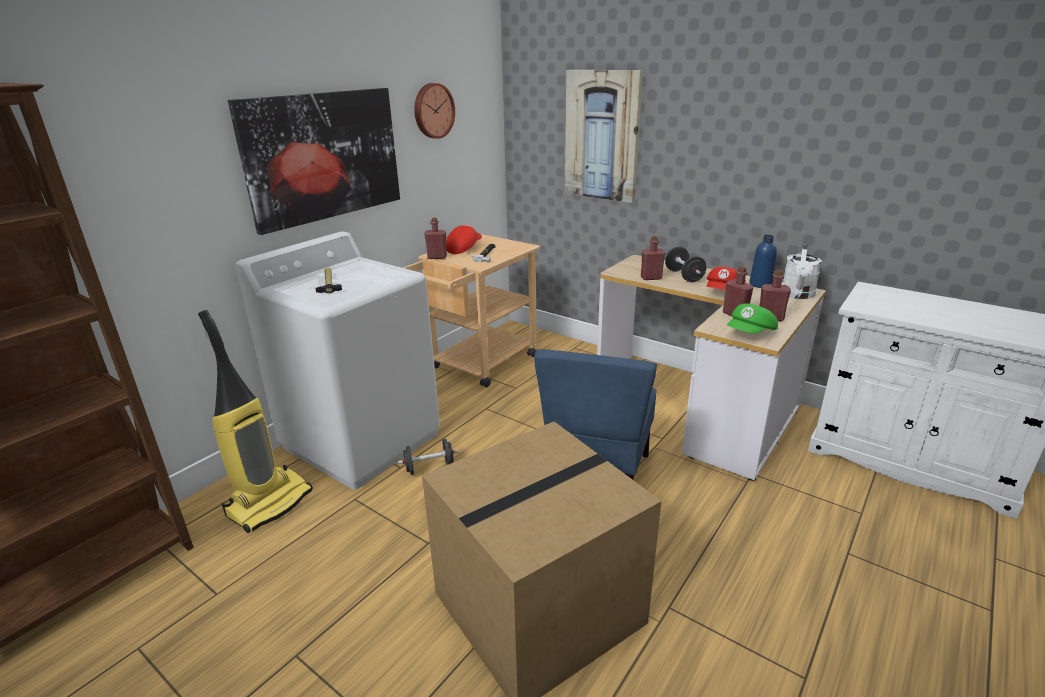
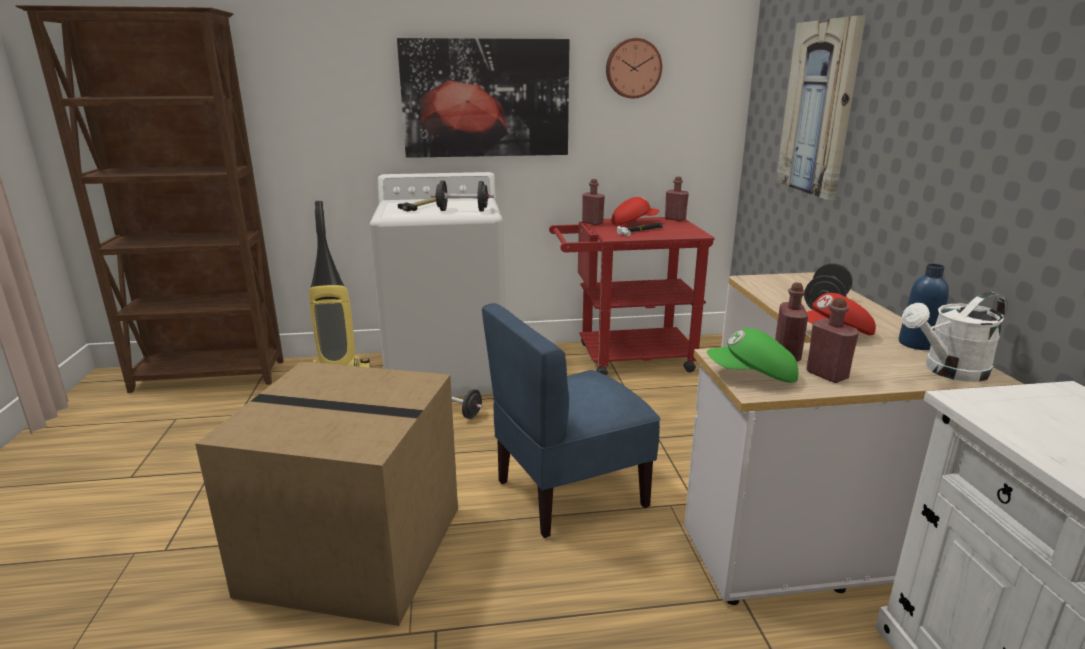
camera: 45 degrees right, 5 degrees down
beige cart [403,234,540,387] -> red cart [549,217,714,376]
red bottle [641,236,665,280] -> red bottle moved to [665,176,689,221]
none -> black dumbbell [431,181,494,211]

